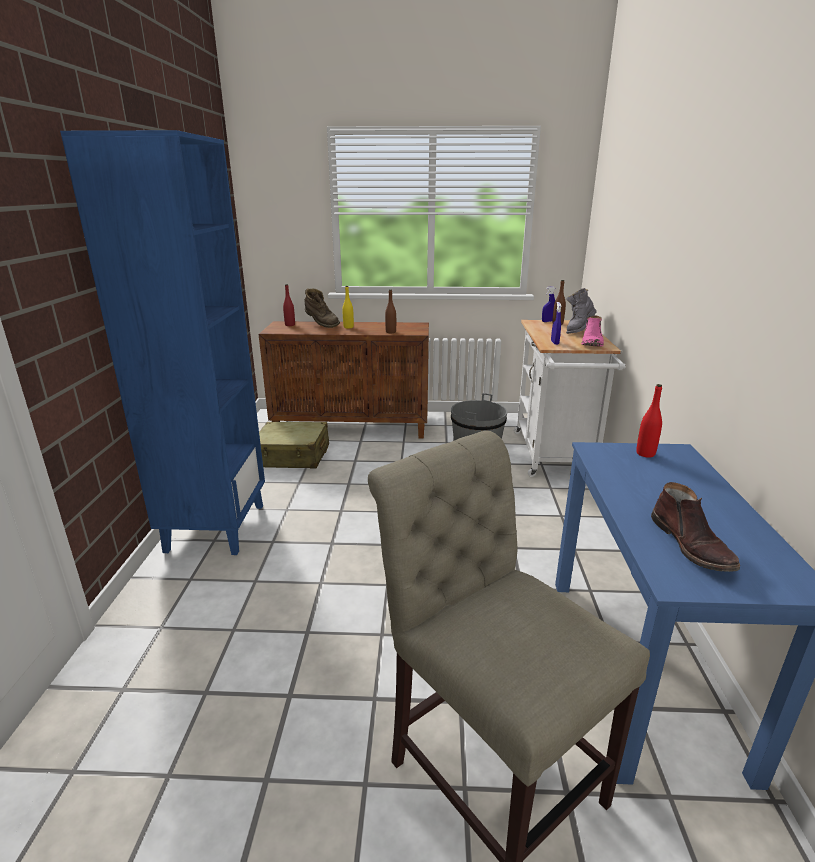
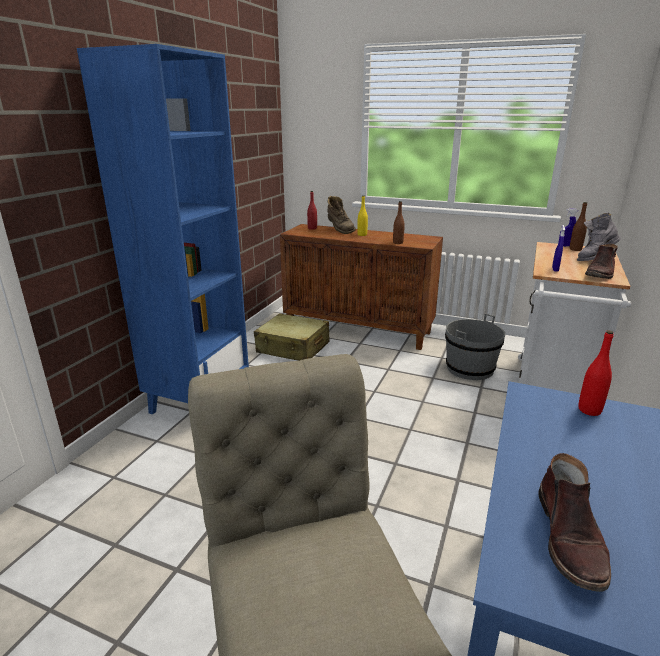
camera: 20 degrees right, 0 degrees up
pink boot [581,315,604,347] -> brown boot [585,243,618,279]

